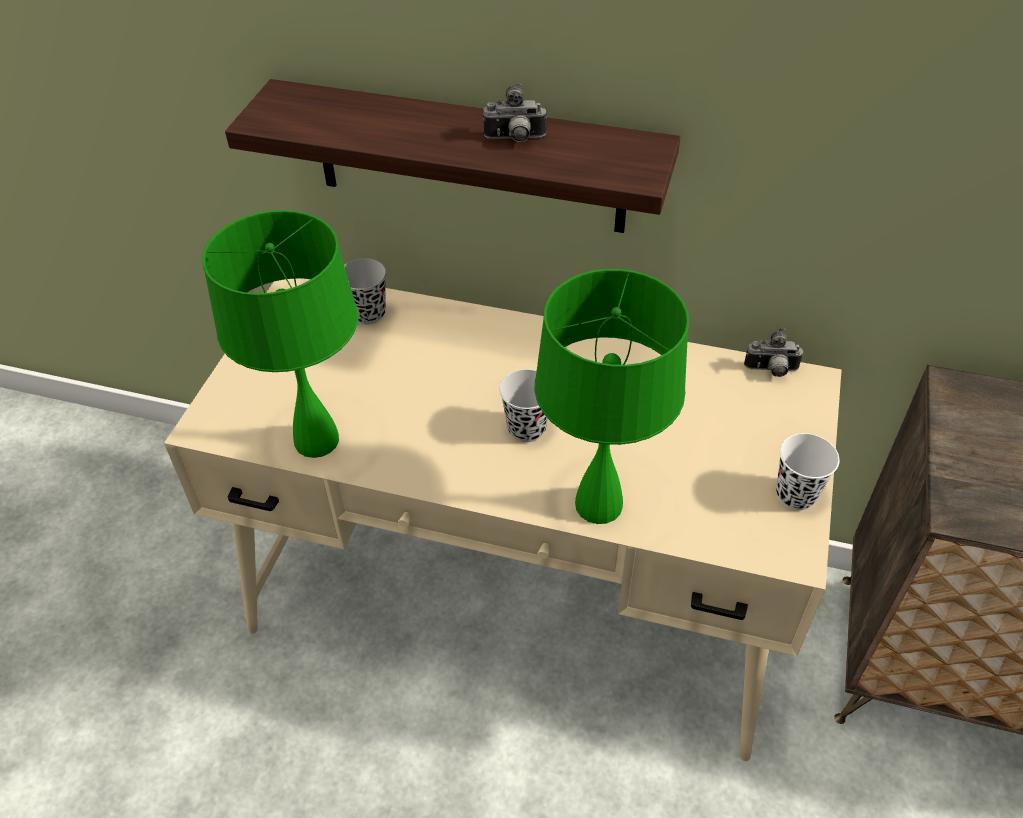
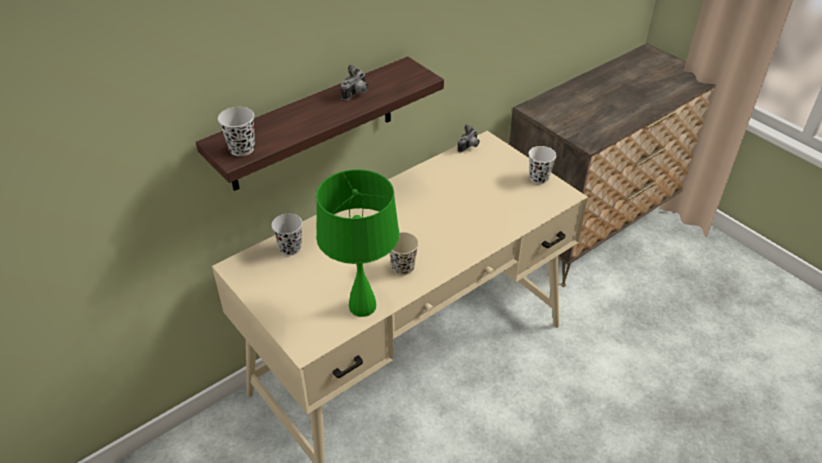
camera: 55 degrees left, 5 degrees down
black cup [499,369,548,442] -> black cup moved to [218,107,255,156]
green table lamp [535,269,689,524] -> none
none -> beige cup [389,232,419,275]

